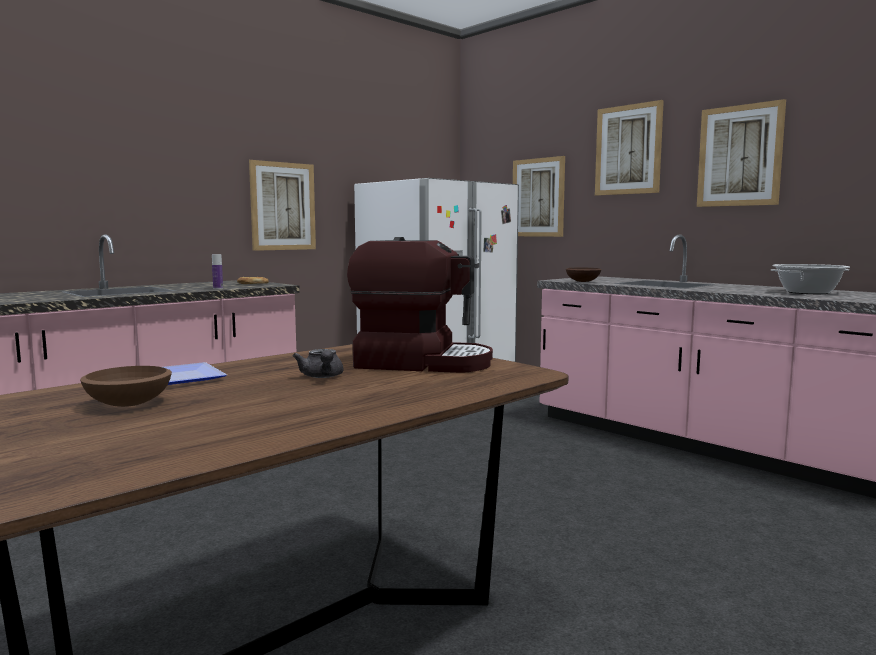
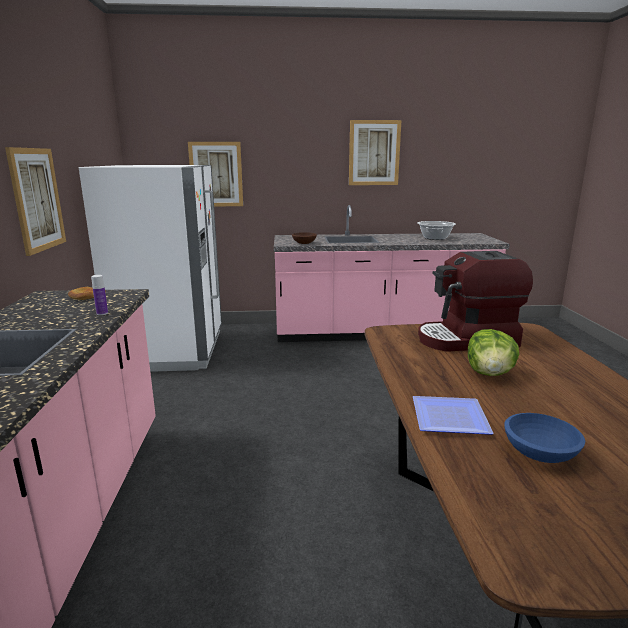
camera: 50 degrees left, 10 degrees up
brown bowl [80,366,172,407] -> blue bowl [504,413,585,463]
grey teapot [293,349,343,378] -> lettuce [468,329,519,376]
coffee machine [347,237,493,373] -> coffee machine turned 150 degrees counterclockwise [418,251,533,352]
picture [595,100,664,195] -> none

